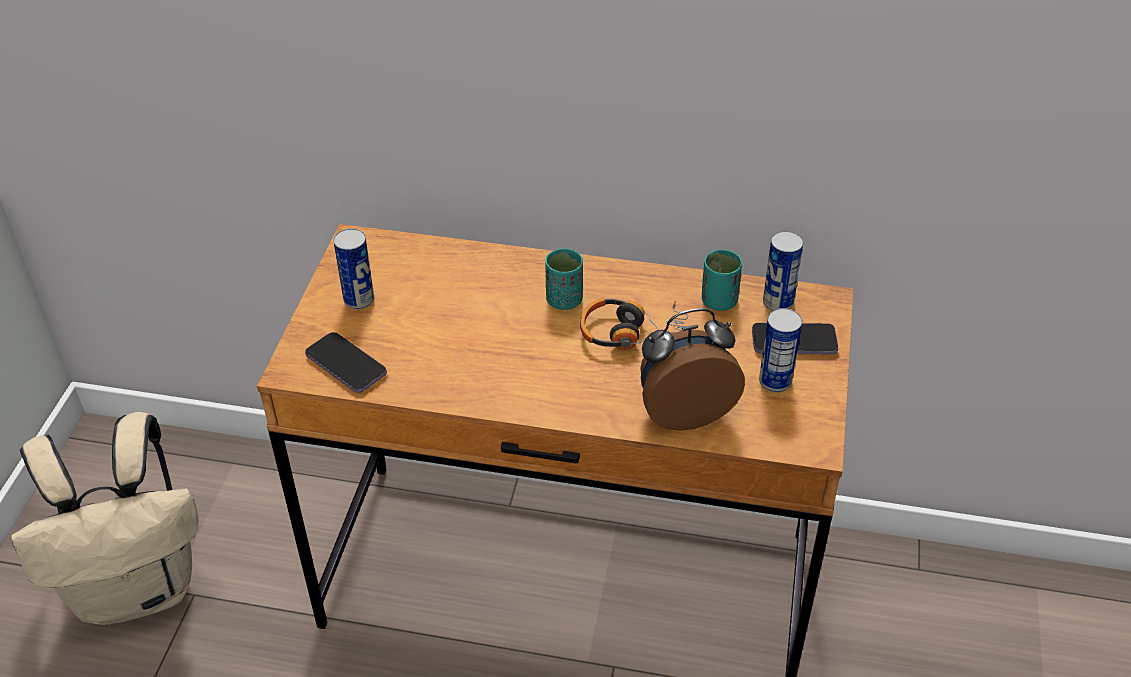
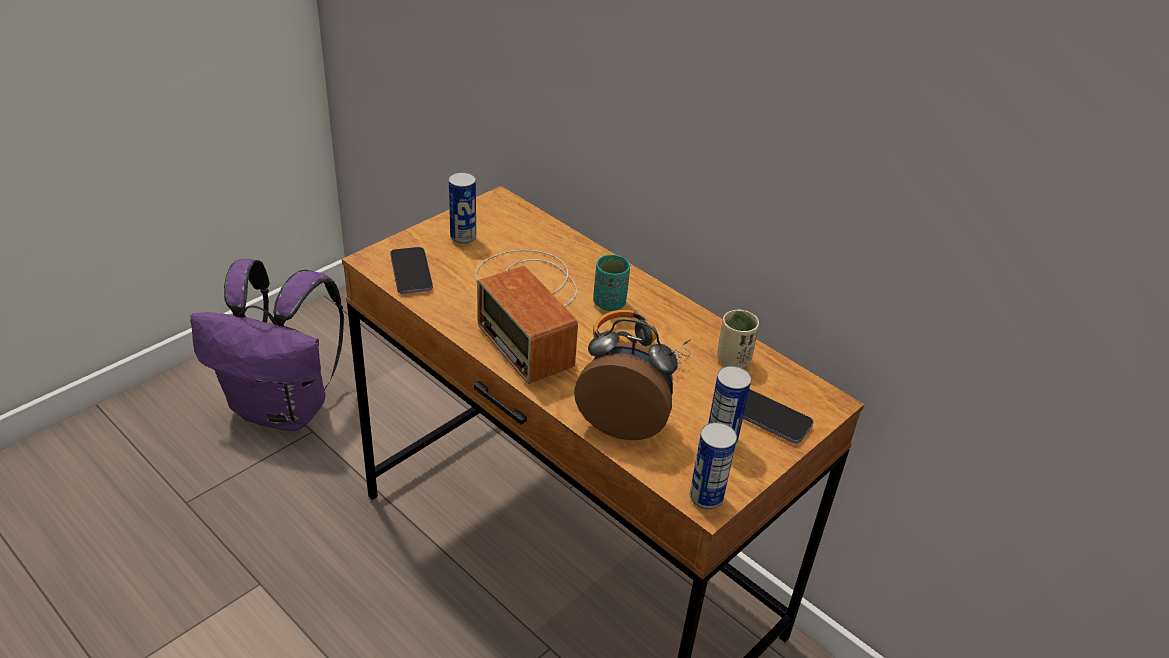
camera: 30 degrees right, 5 degrees down
beige backpack [11,412,198,625] -> purple backpack [190,259,344,431]
turquoise cup [702,250,743,311] -> beige cup [717,309,759,368]
can [763,231,803,311] -> can moved to [690,422,737,509]
none -> radio [475,250,578,384]

